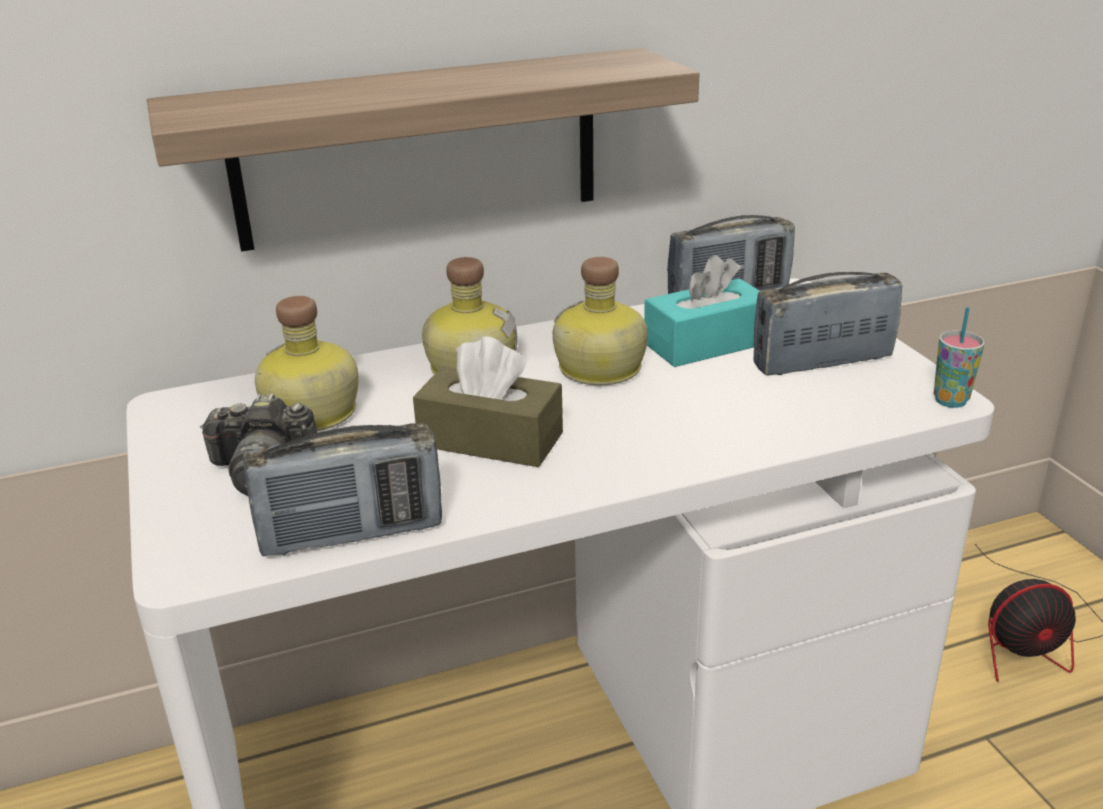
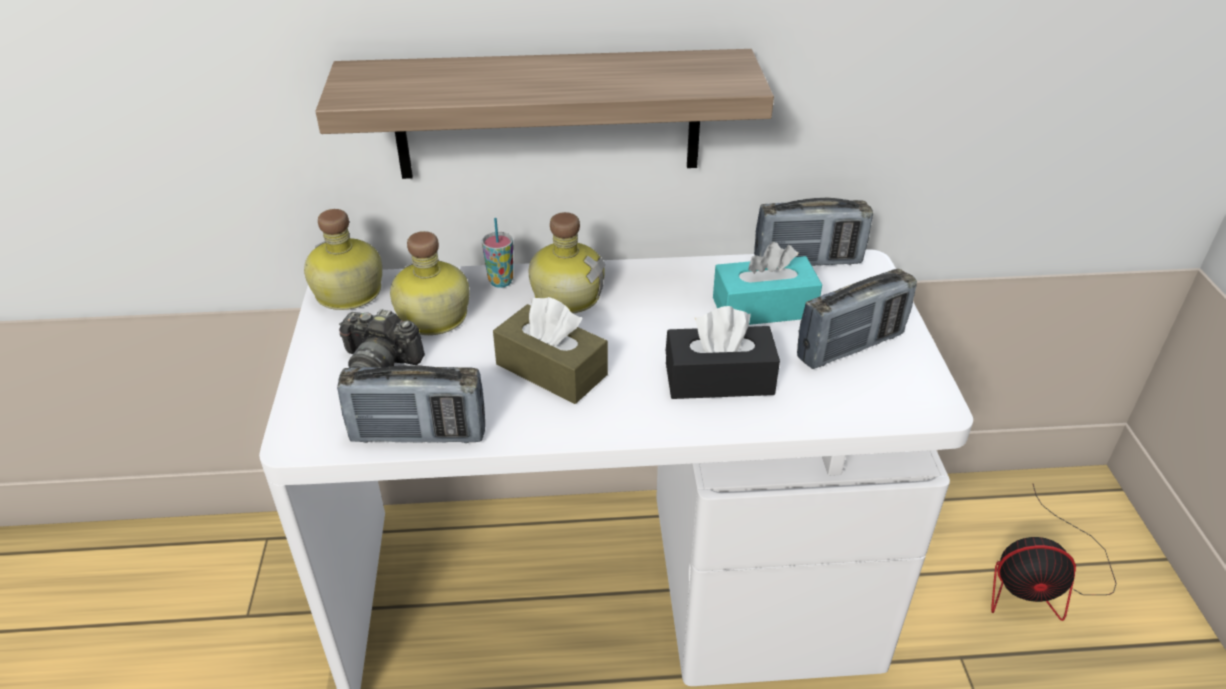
camera: 15 degrees right, 10 degrees up
bottle [553,257,648,385] -> bottle moved to [304,209,382,310]
radio [754,272,902,375] -> radio turned 150 degrees clockwise [797,269,917,369]
cup [934,307,985,408] -> cup moved to [482,218,514,288]
none -> black tissue box [666,306,780,399]

